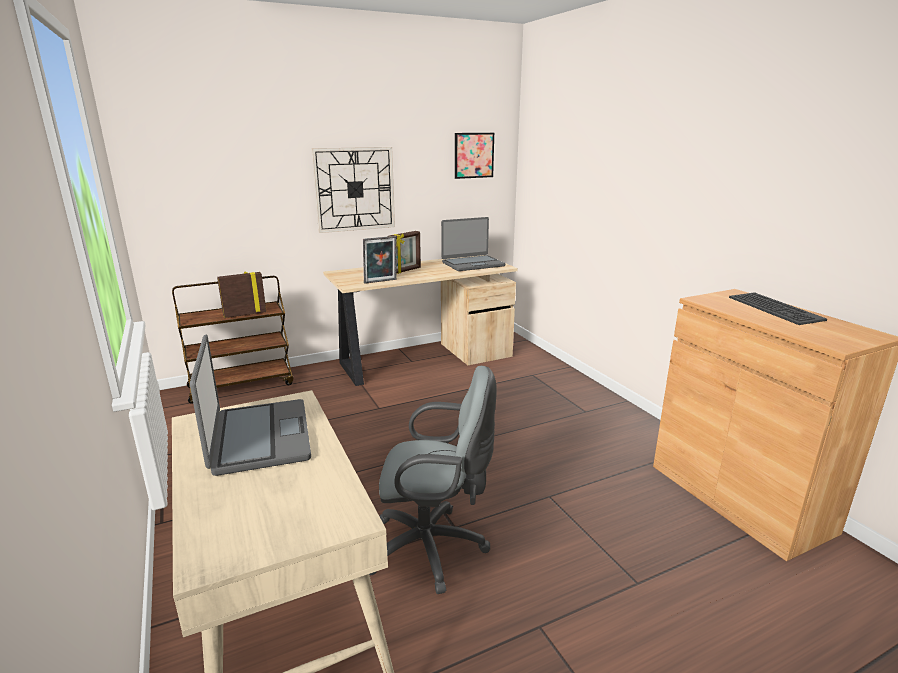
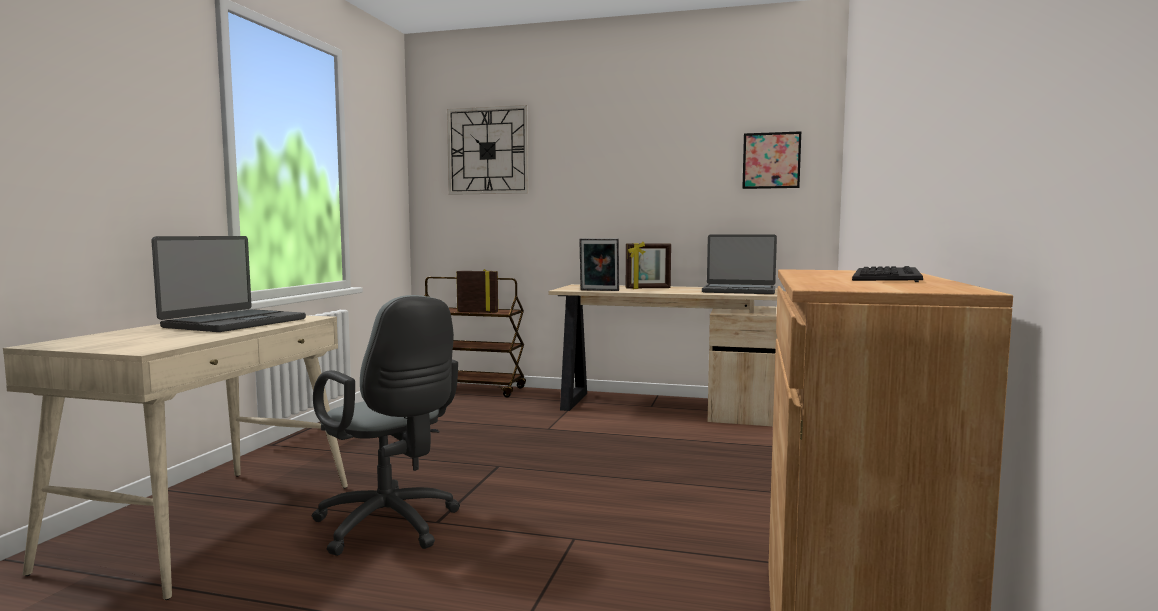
camera: 40 degrees right, 15 degrees down
wall clock [311,147,395,233] -> wall clock moved to [447,105,529,195]

